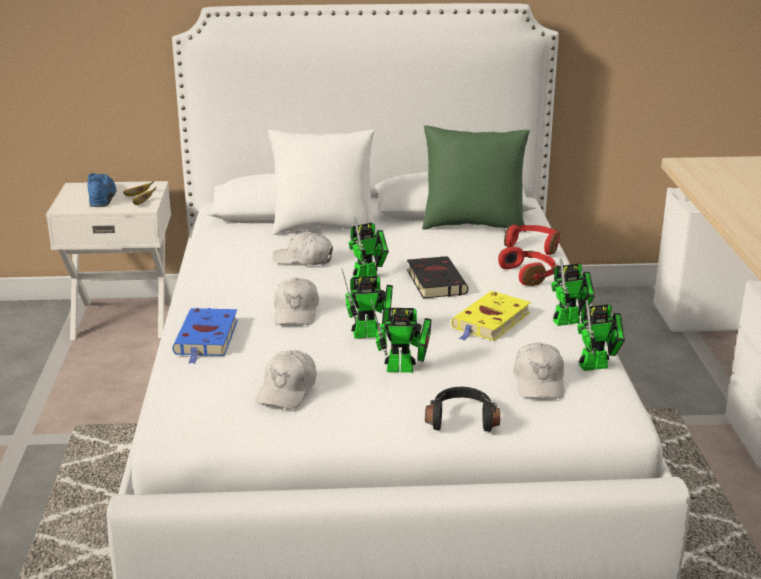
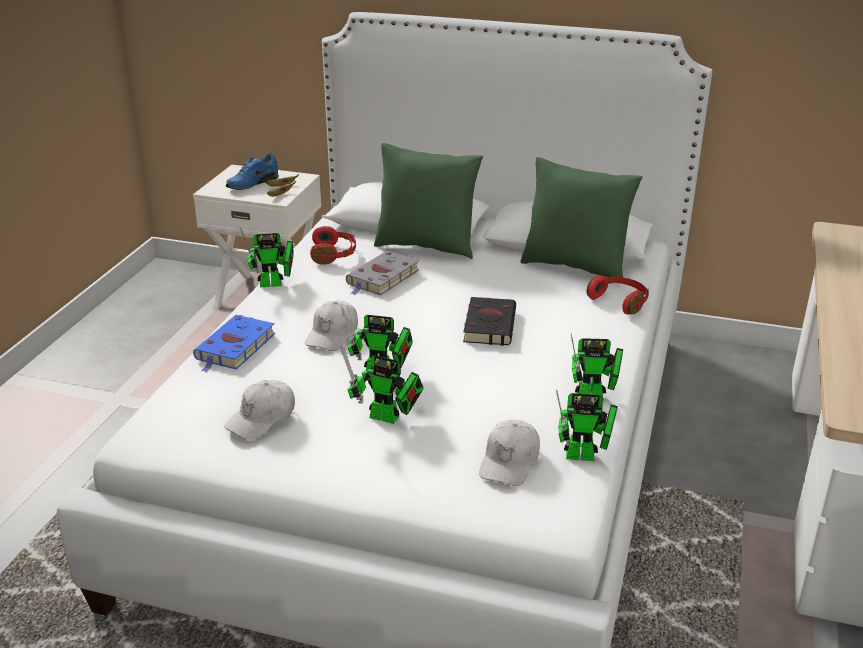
camera: 20 degrees right, 5 degrees up
blue shoe [87,173,116,207] -> blue shoe turned 150 degrees counterclockwise [226,154,279,190]
white pillow [268,130,377,235] -> green pillow [374,143,483,259]
white cap [273,231,333,265] -> grey book [346,251,419,295]
toy robot [348,217,389,277] -> toy robot moved to [240,227,294,287]
black headphones [425,387,500,432] -> none
yellow book [451,291,531,341] -> none
red headphones [498,247,558,286] -> red headphones moved to [310,226,356,265]

